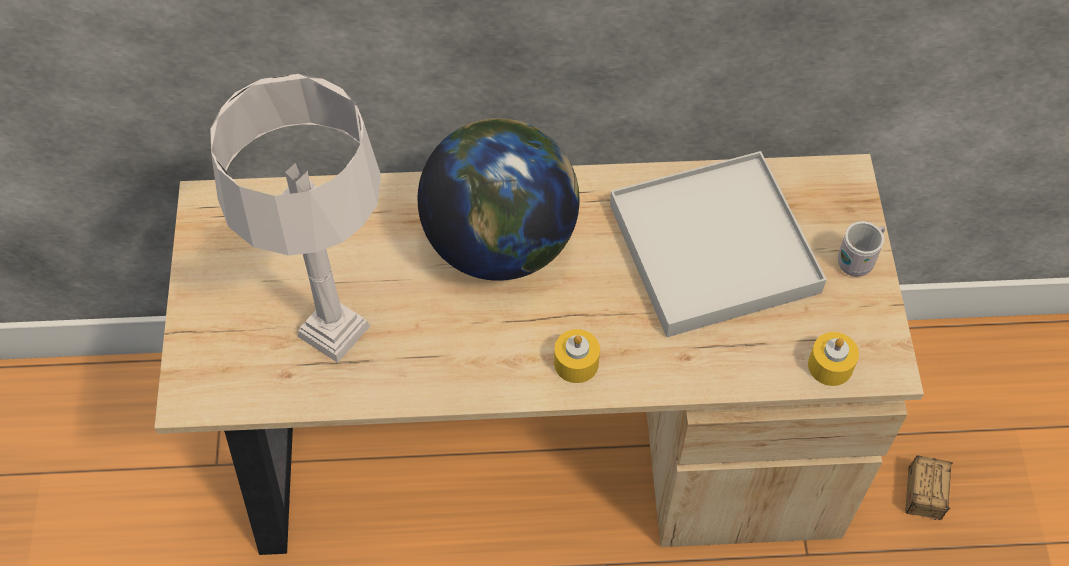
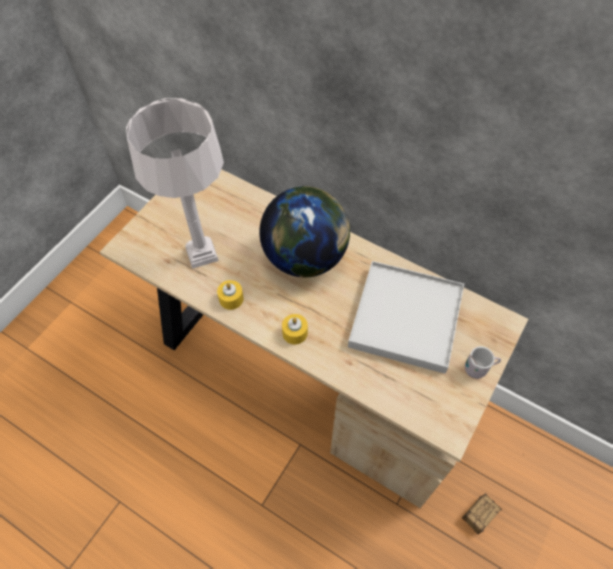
camera: 35 degrees right, 0 degrees up
yellow candle [808,332,859,386] -> yellow candle moved to [217,280,244,310]

